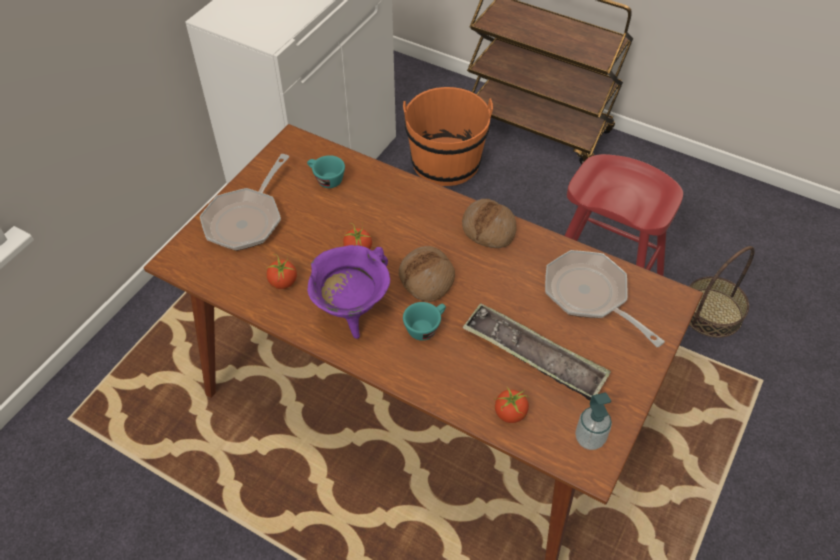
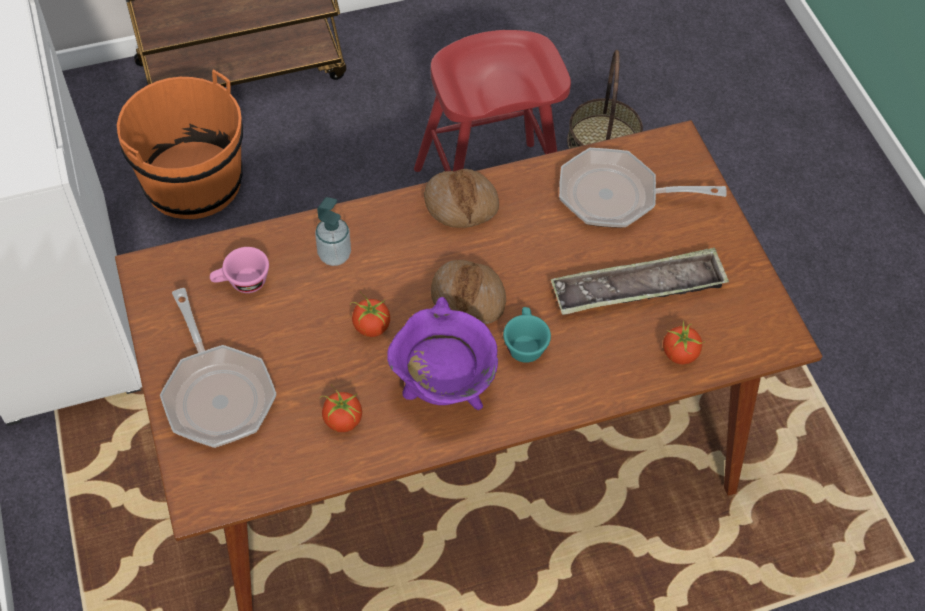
camera: 50 degrees left, 5 degrees up
turquoise cup [307,155,345,188] -> pink cup [210,247,269,293]
soap dispenser [575,392,612,450] -> soap dispenser moved to [315,197,351,266]

